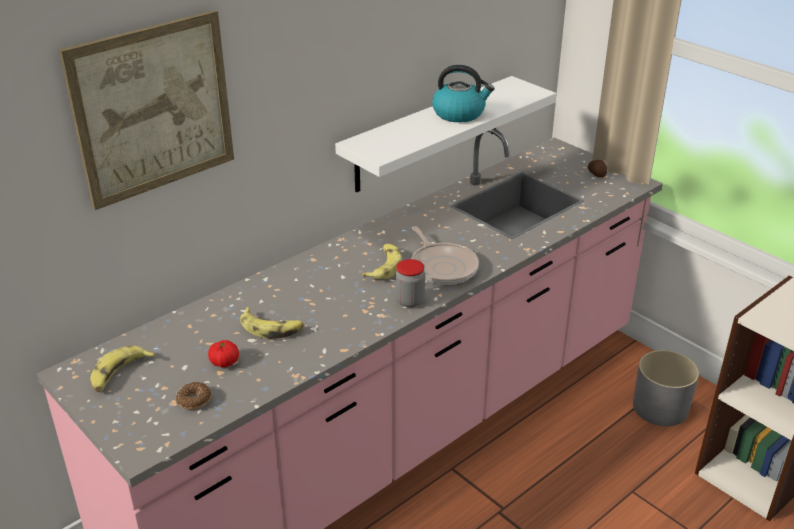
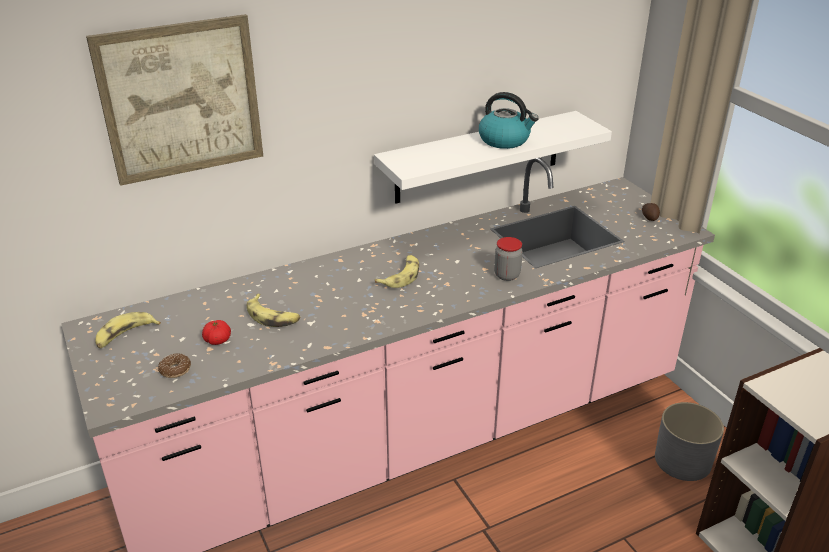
camera: 15 degrees right, 0 degrees up
jar [395,259,425,307] -> jar moved to [494,237,523,281]
frying pan [411,226,479,285] -> none

